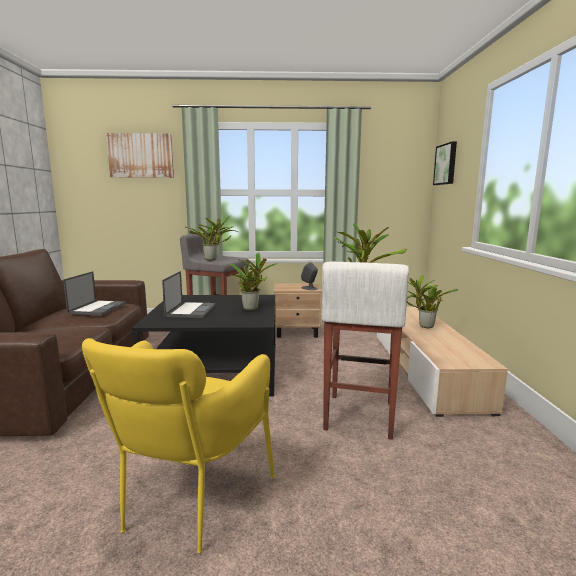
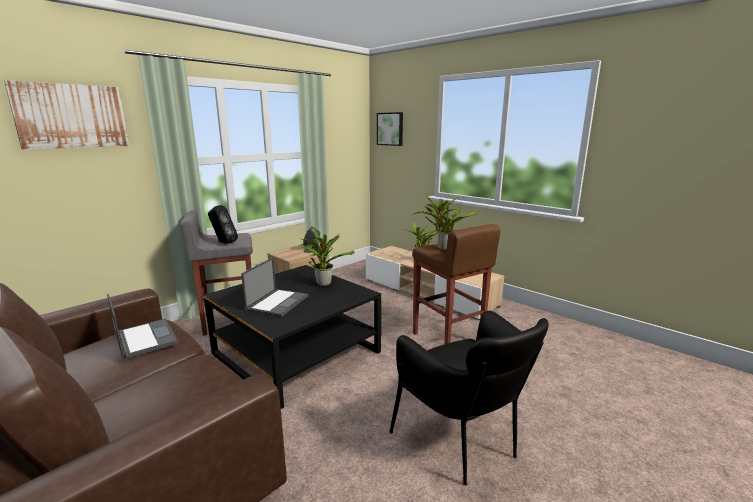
camera: 45 degrees left, 5 degrees up
yellow armchair [82,338,275,553] -> black armchair [389,311,549,485]
laptop [162,271,216,318] -> laptop turned 60 degrees clockwise [241,257,309,317]
potted plant [185,216,238,261] -> black speaker [208,205,238,243]
white stool [321,262,409,440] -> brown stool [412,224,500,344]

